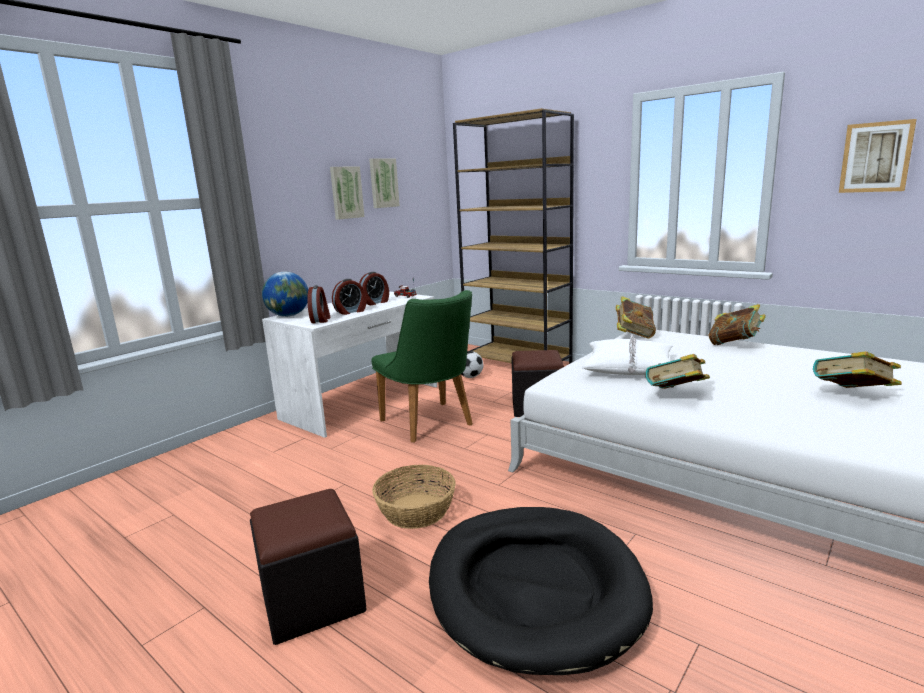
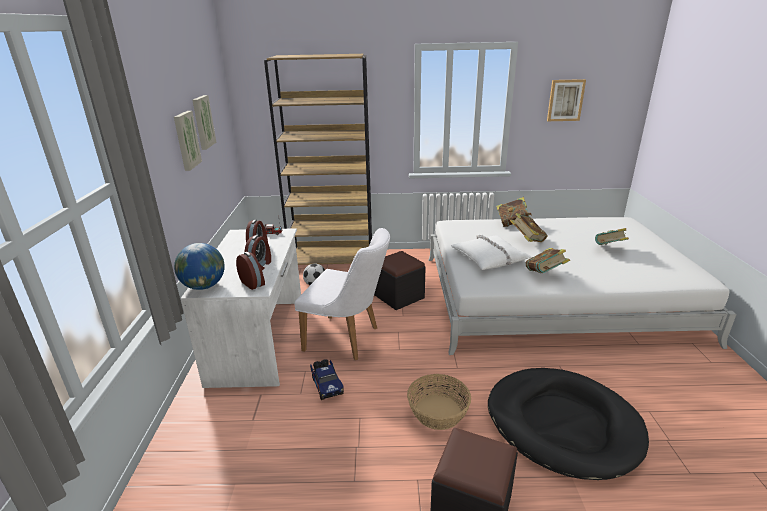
camera: 40 degrees left, 10 degrees up
green chair [371,290,473,442] -> white chair [295,228,390,360]
book [616,296,656,339] -> book moved to [510,213,548,242]
none -> toy truck [310,359,344,400]

